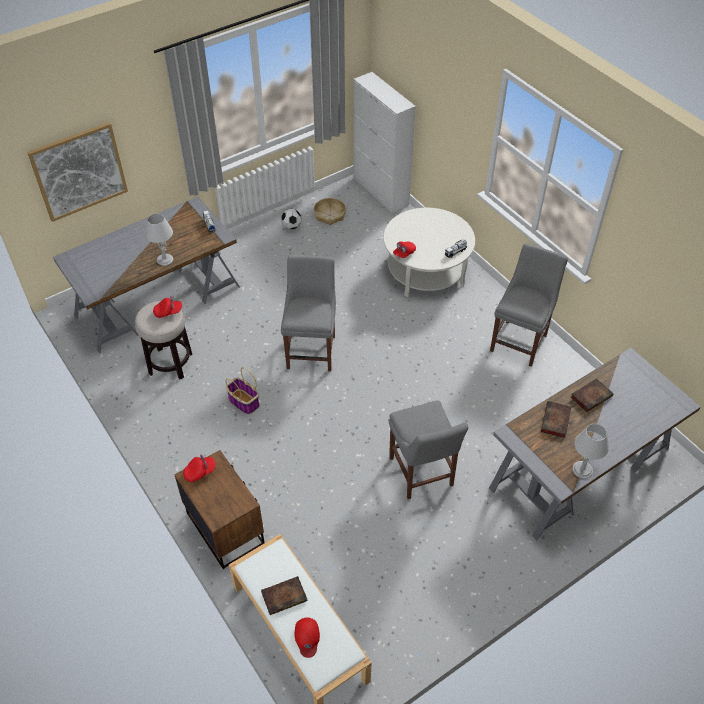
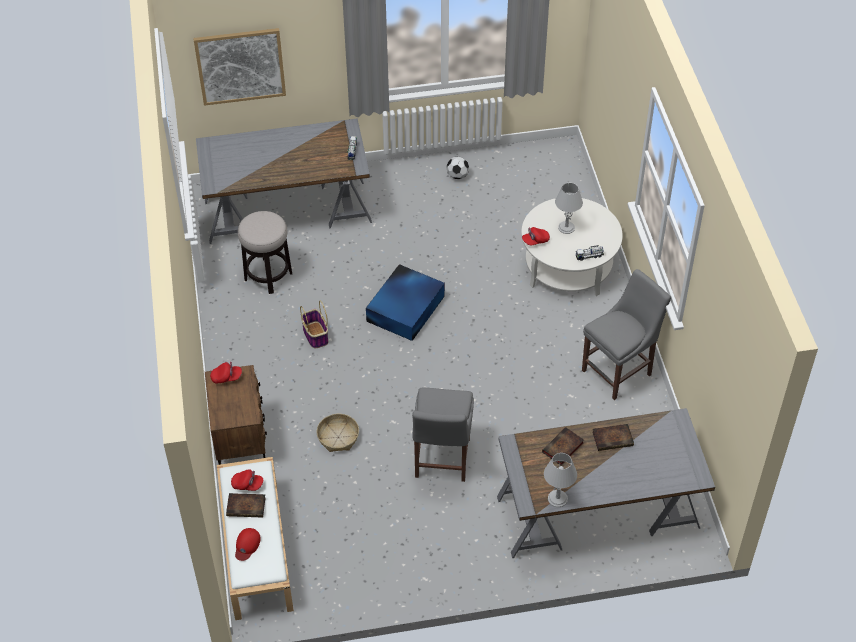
camera: 25 degrees right, 0 degrees up
grey table lamp [145,213,173,266] -> grey table lamp moved to [555,183,583,234]
red cap [153,296,182,318] -> red cap moved to [231,469,263,491]
grey chair [281,255,336,372] -> blue storage box [366,264,445,341]
basket [314,198,346,225] -> basket moved to [317,414,359,452]
white cabinet [353,72,416,213] -> none

